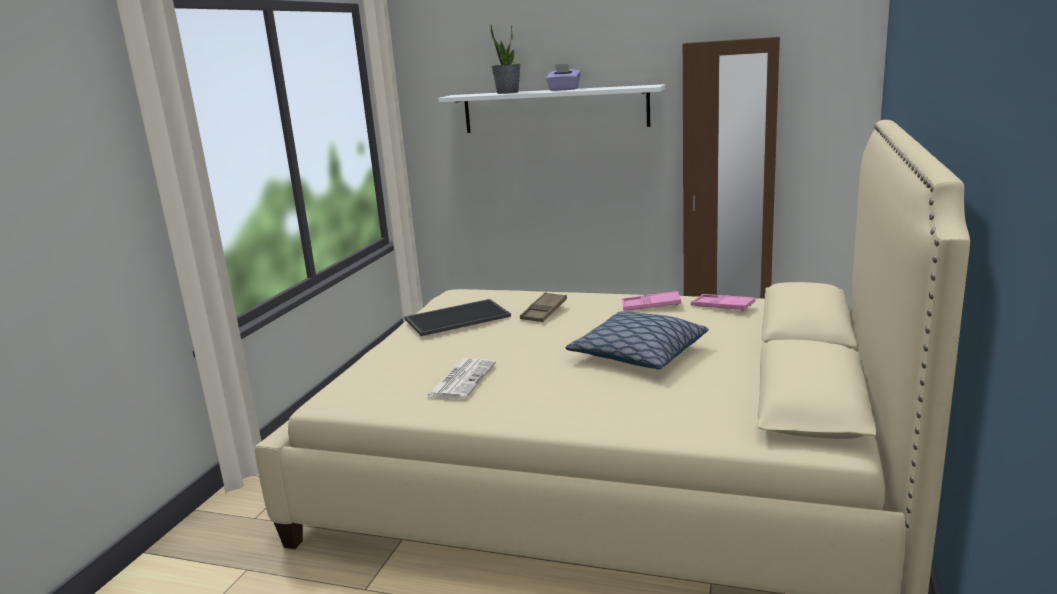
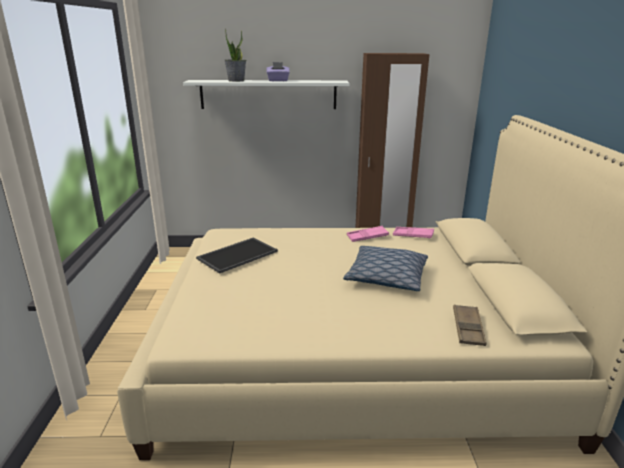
camera: 20 degrees left, 5 degrees up
newspaper [425,359,496,400] -> none
brown tray [520,292,567,322] -> brown tray moved to [453,304,487,346]

